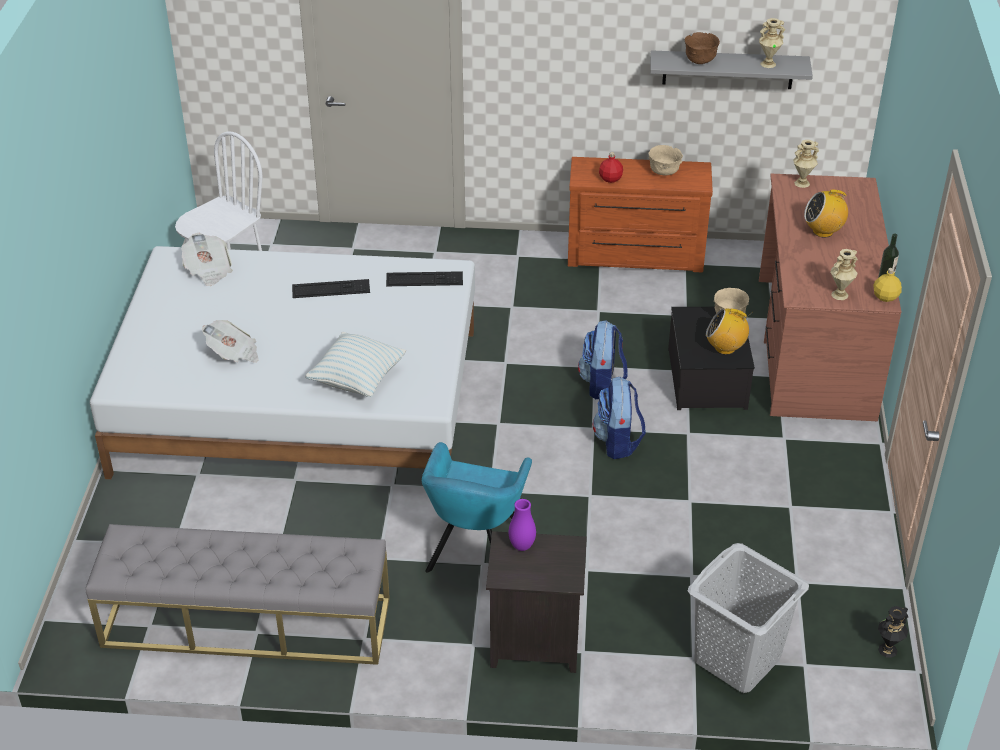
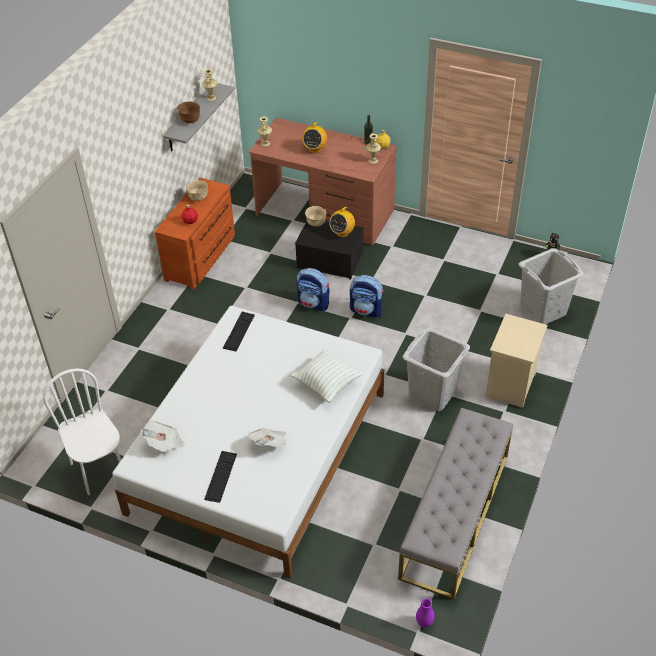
camera: 70 degrees left, 5 degrees up
keyboard [292,279,370,298] -> keyboard moved to [204,451,237,503]
turquoise armchair [422,442,532,572] -> grey laundry basket [402,327,470,411]
black nightstand [486,531,587,673] -> beige nightstand [485,314,547,408]
purple vase [509,499,536,551] -> purple vase moved to [416,598,434,628]

